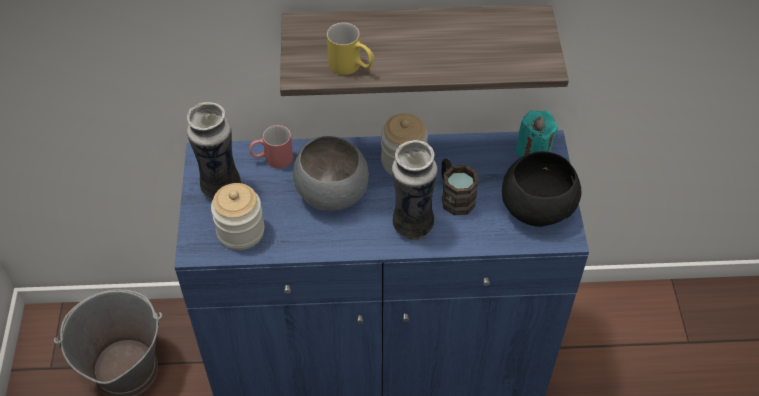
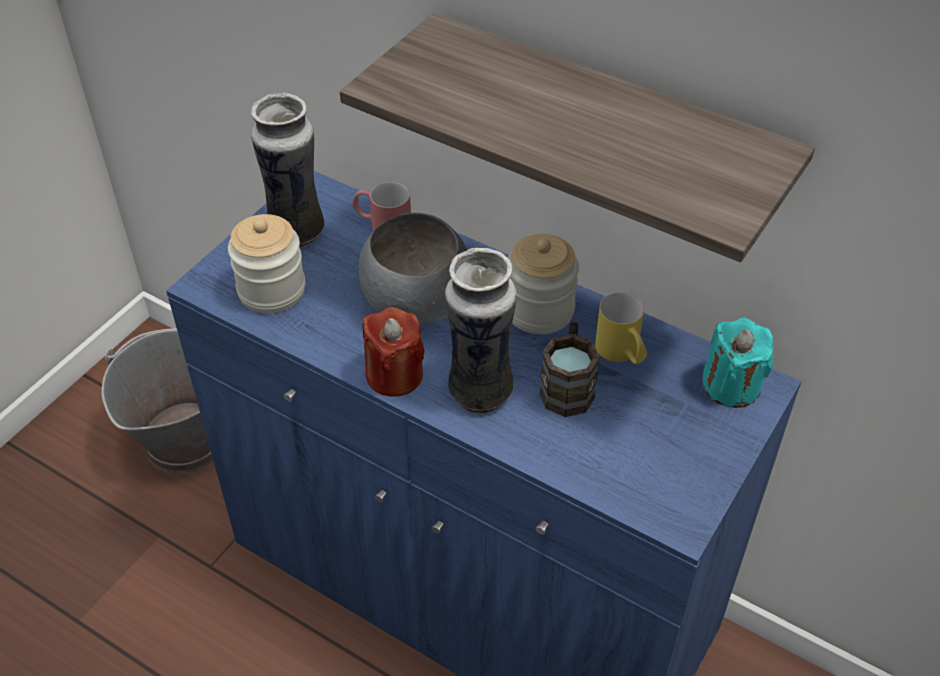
camera: 35 degrees right, 5 degrees down
yellow mug [327,22,374,75] -> yellow mug moved to [595,292,647,364]
black bowl [502,151,581,227] -> none
none -> red candle [363,307,425,397]

